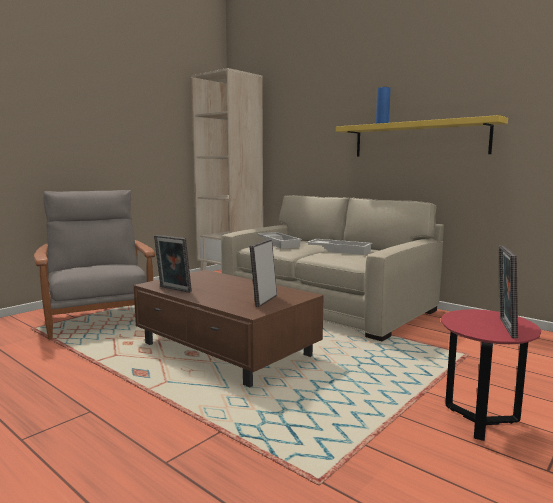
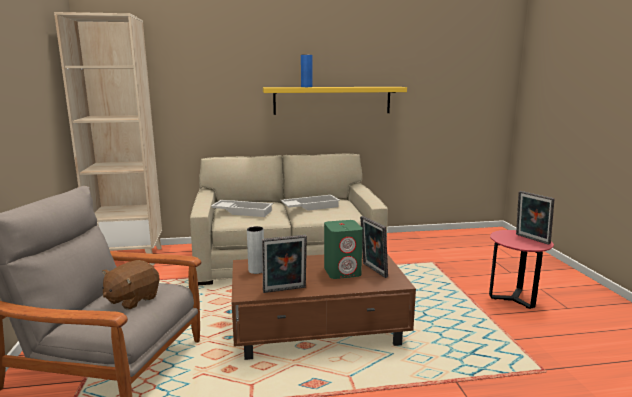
camera: 50 degrees left, 5 degrees up
none -> brown plush toy [102,260,159,310]
none -> grey vase [247,226,264,274]
none -> green speaker [324,220,363,279]

